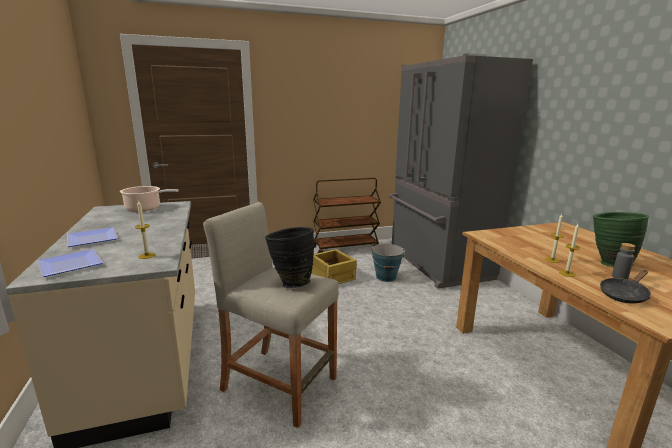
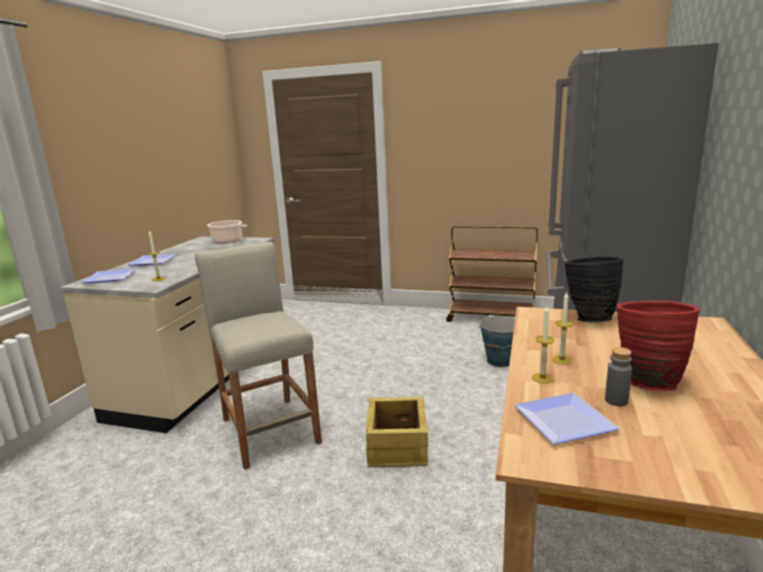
camera: 35 degrees right, 0 degrees up
black vase [265,227,314,288] -> black vase moved to [564,256,624,322]
crate [311,249,357,284] -> crate moved to [366,397,428,467]
green vase [593,212,649,267] -> red vase [616,301,700,391]
black frying pan [600,270,651,303] -> plate [514,393,620,444]

